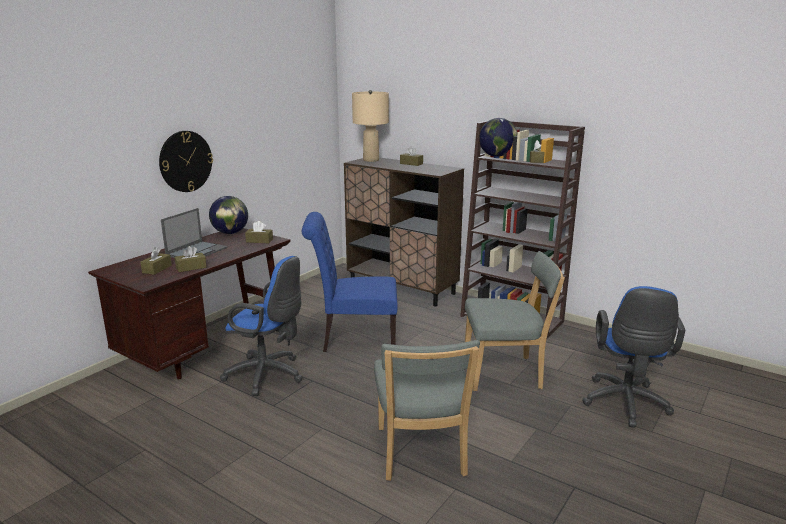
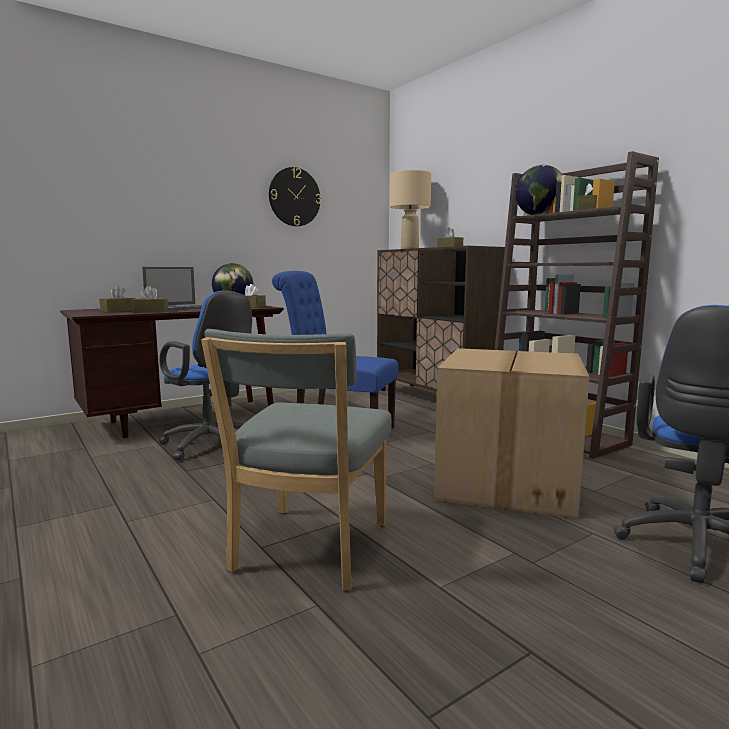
camera: 20 degrees right, 10 degrees down
wall clock [159,131,213,192] -> wall clock moved to [269,167,321,226]
grey chair [465,251,565,391] -> cardboard box [434,348,589,519]

